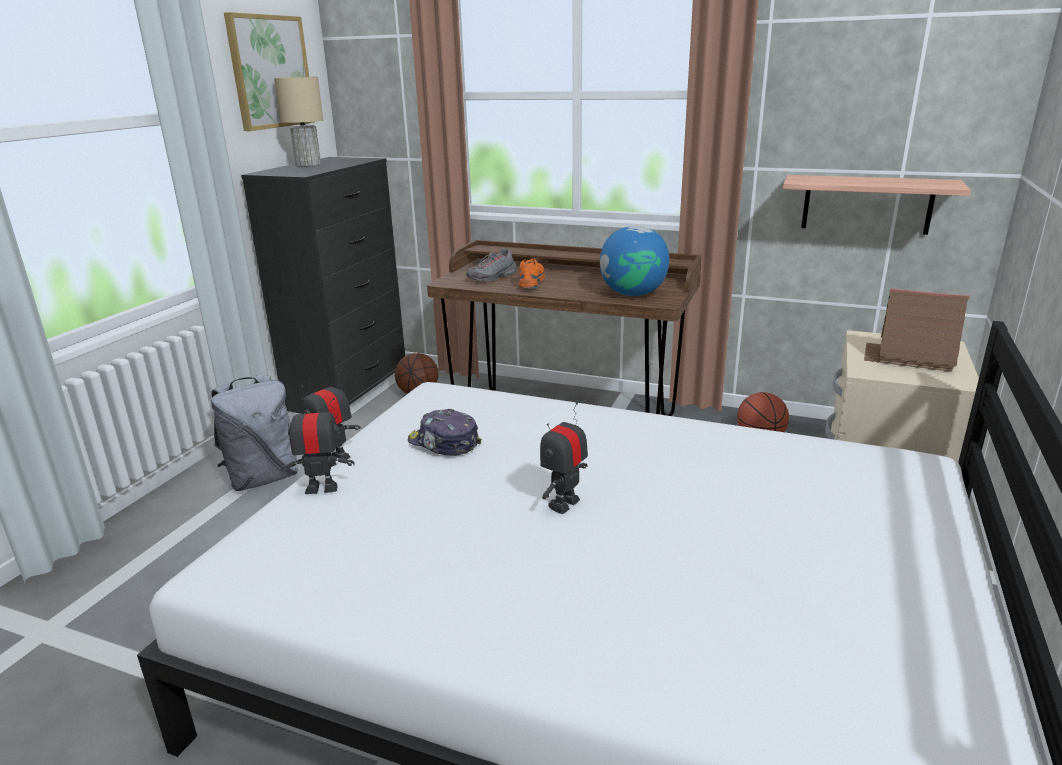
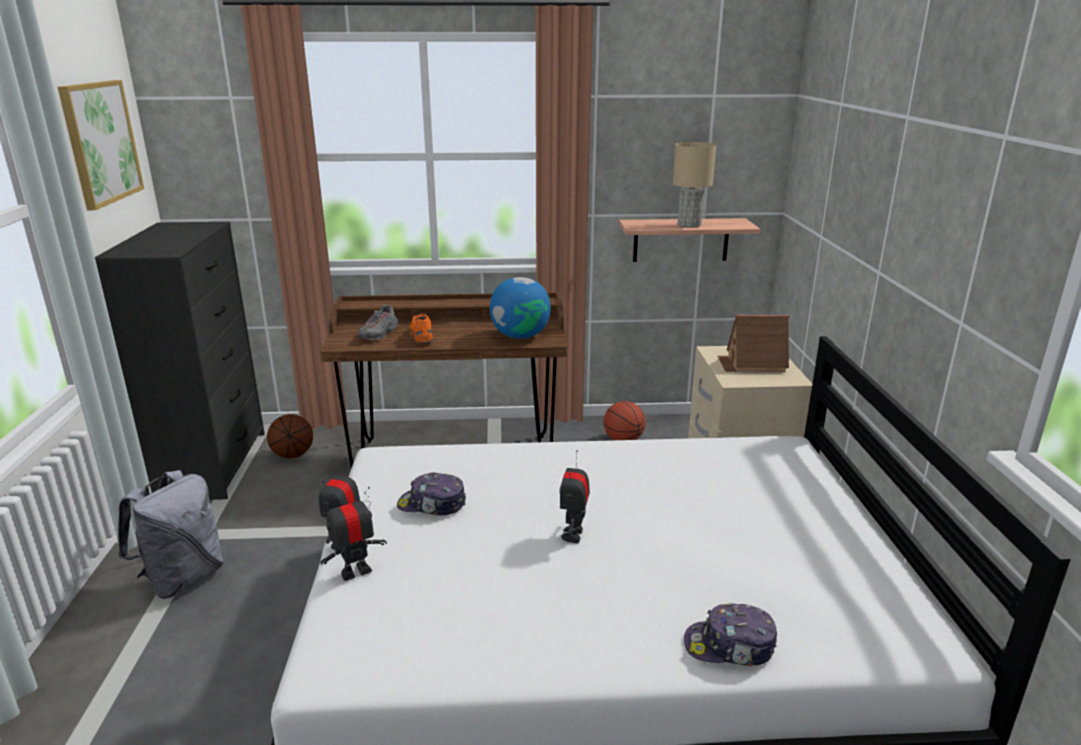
camera: 25 degrees left, 0 degrees up
beige table lamp [274,77,323,167] -> beige table lamp moved to [673,142,716,227]
none -> cap [684,603,777,666]

